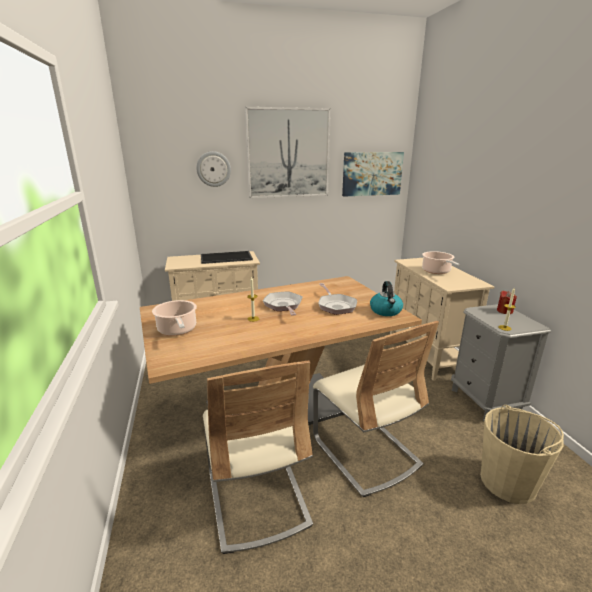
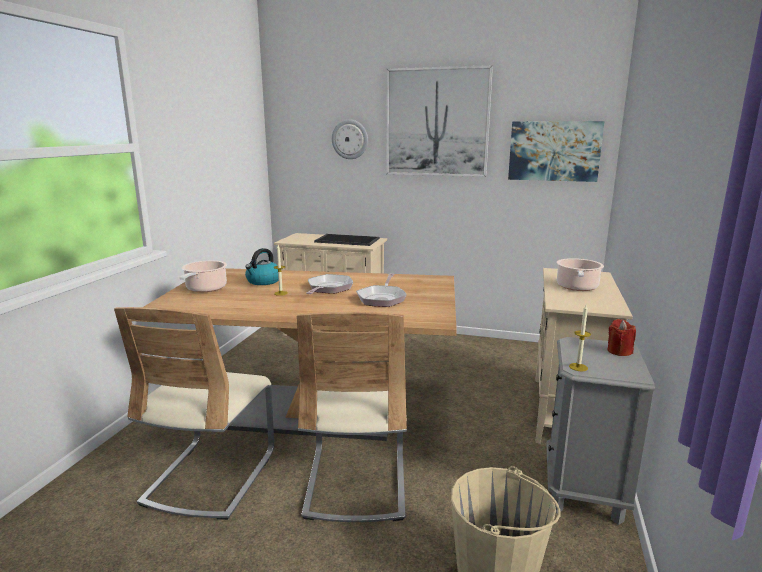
camera: 30 degrees right, 5 degrees down
kettle [370,281,403,316] -> kettle moved to [245,248,279,285]

